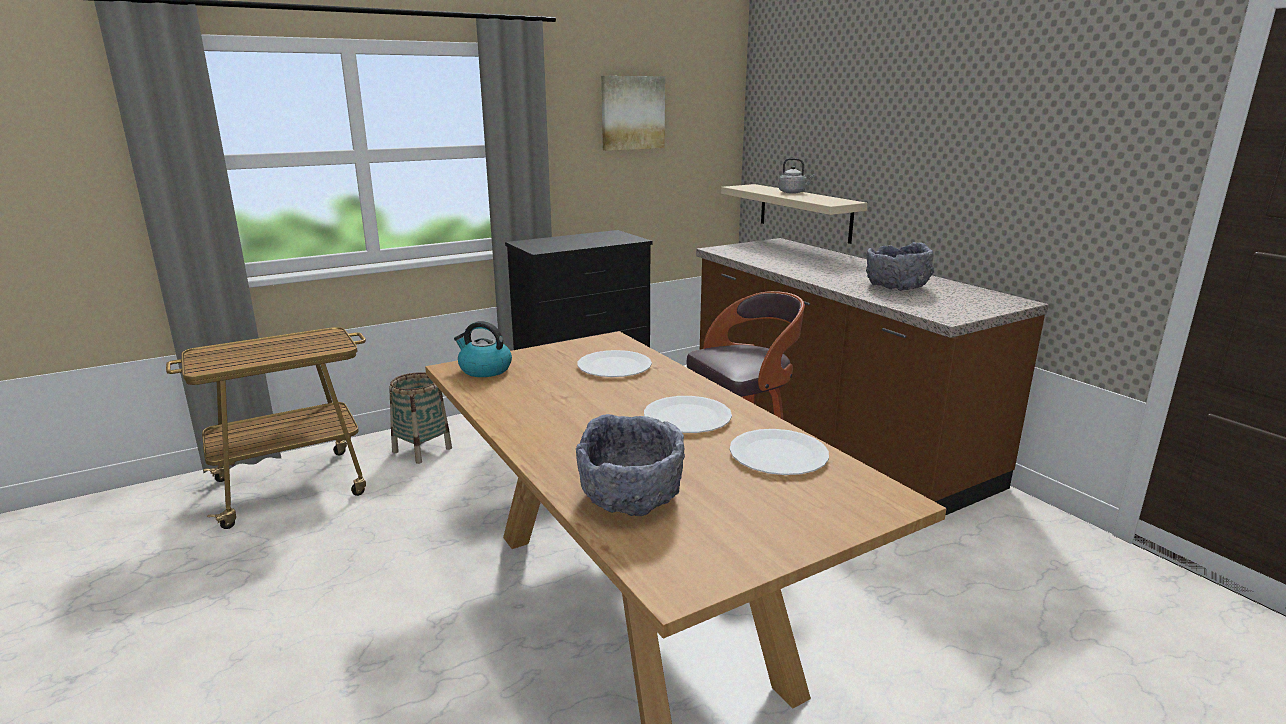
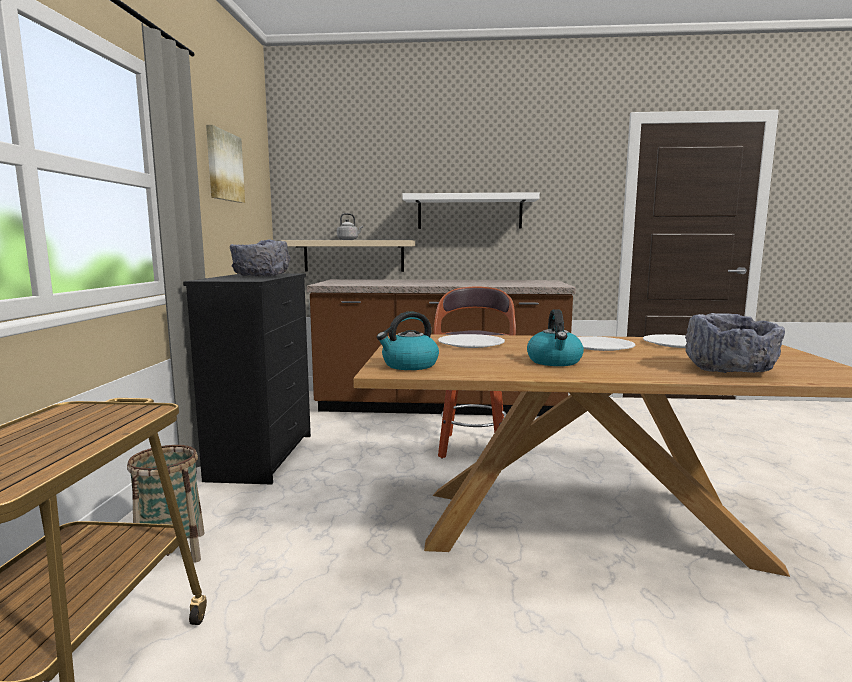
camera: 55 degrees left, 10 degrees down
grey bowl [866,242,934,291] -> grey bowl moved to [230,239,290,277]
none -> white shelf [403,192,540,229]
none -> kettle [527,309,584,366]

